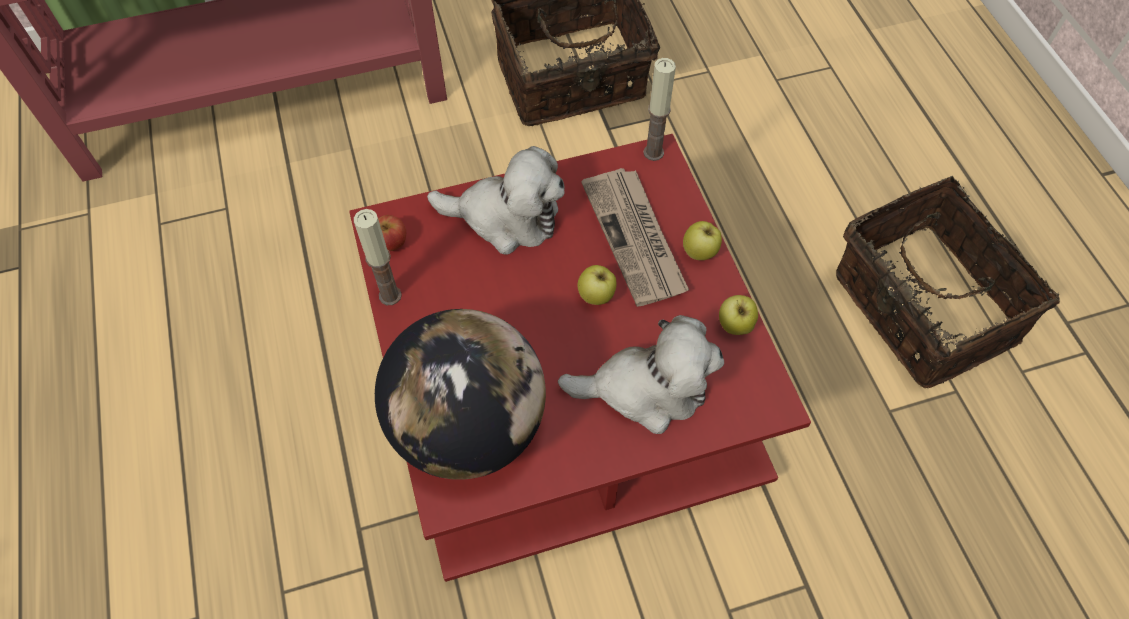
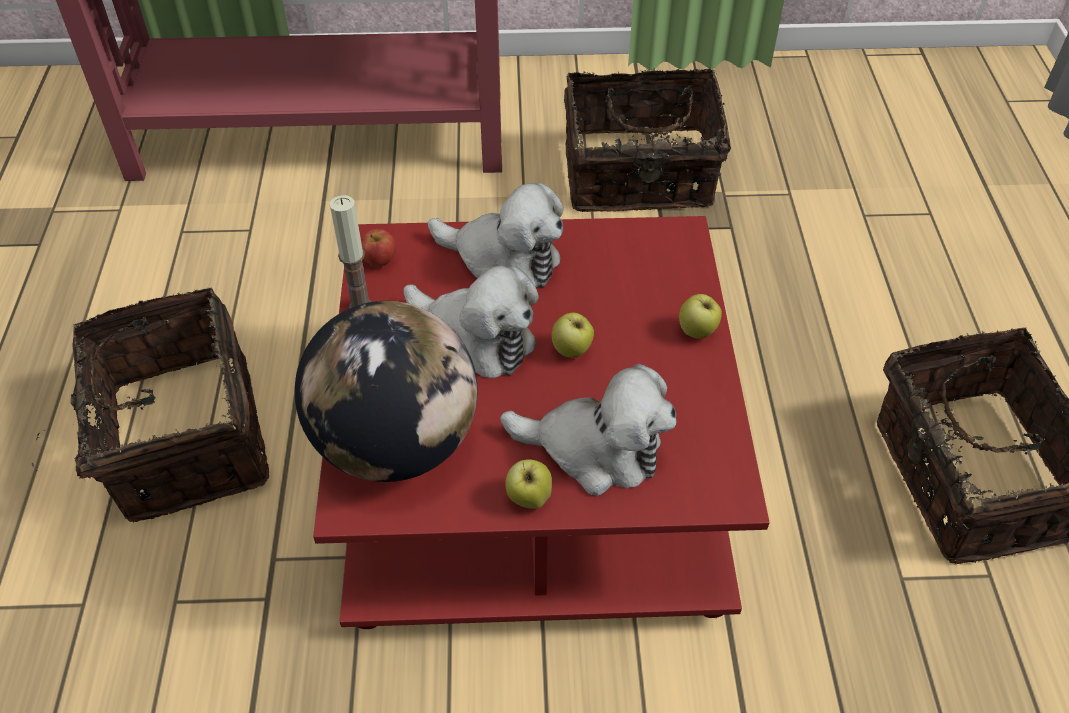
camera: 15 degrees right, 10 degrees down
newspaper [581,168,689,307] -> none
candle [643,58,676,161] -> none
apple [719,295,758,335] -> apple moved to [505,459,552,509]
none -> basket [32,288,269,523]
none -> plush toy [404,265,539,378]

